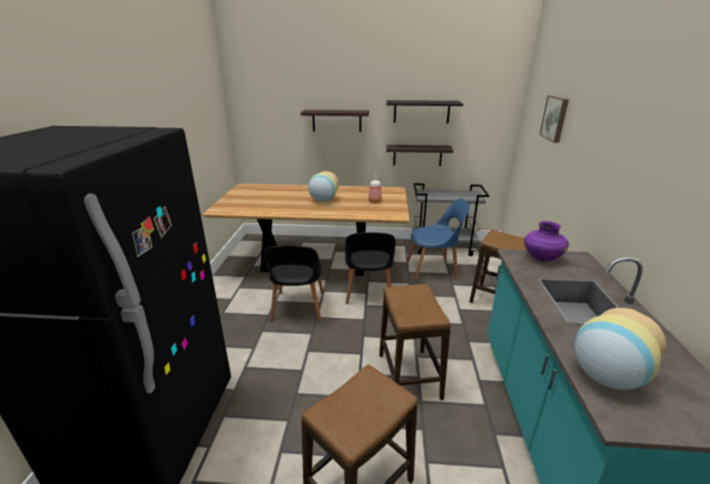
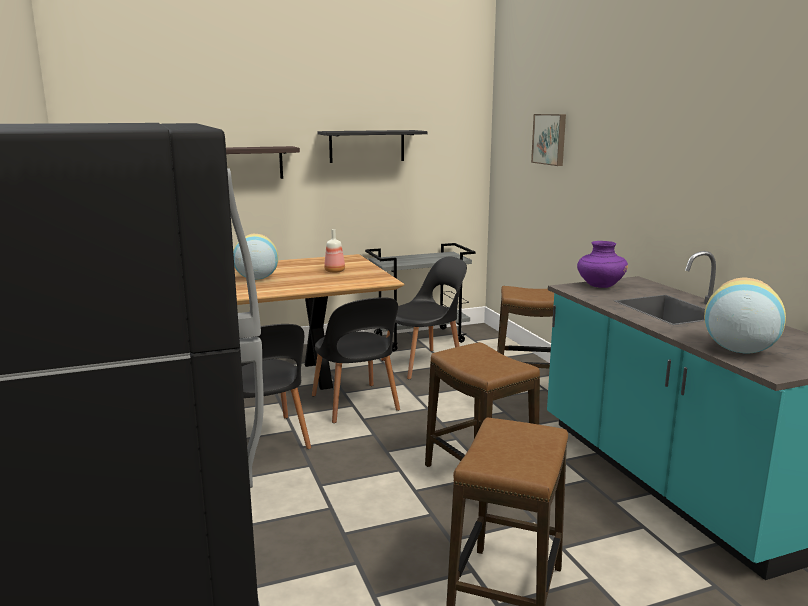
camera: 25 degrees left, 10 degrees down
shelf [386,145,454,166] -> none
blue chair [407,199,470,280] -> black chair [381,257,467,379]

